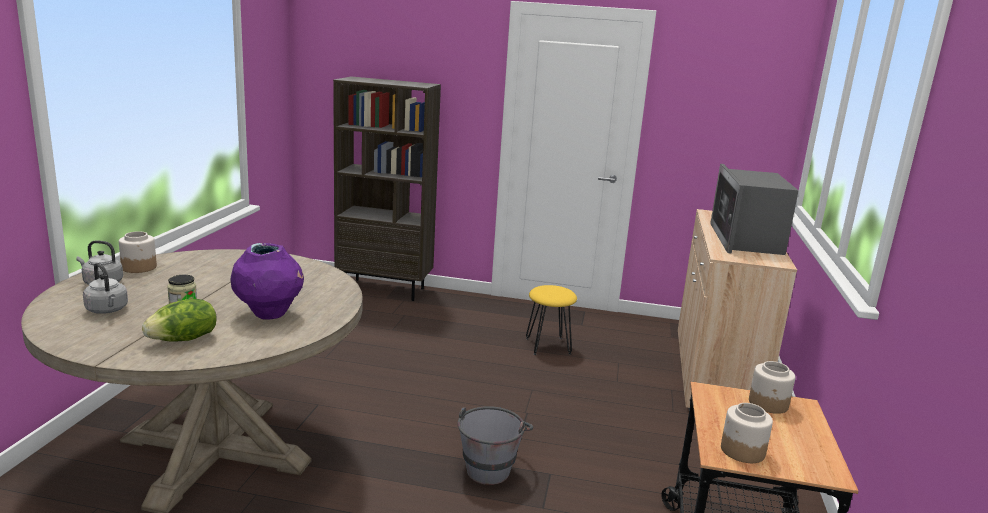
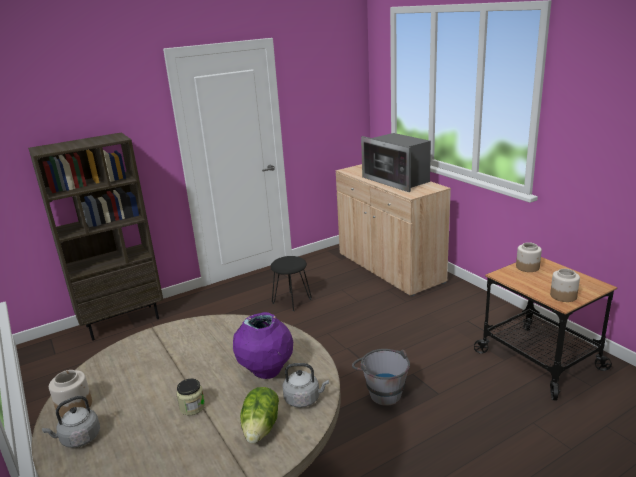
camera: 40 degrees left, 5 degrees up
grey kettle [83,263,128,314] -> grey kettle moved to [282,363,329,408]
yellow stool [526,285,577,355] -> black stool [271,256,312,311]

